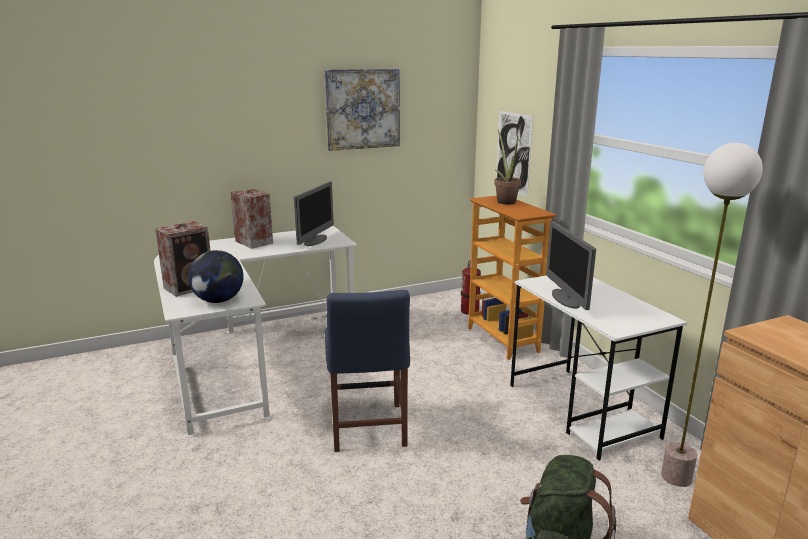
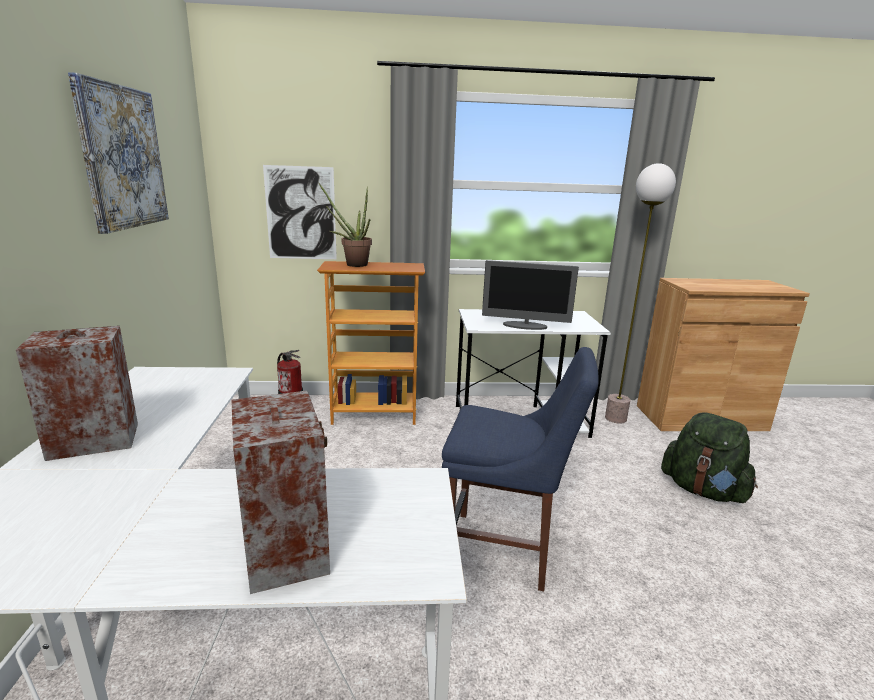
camera: 70 degrees left, 0 degrees up
globe [188,250,244,303] -> none
monitor [294,181,334,246] -> none

